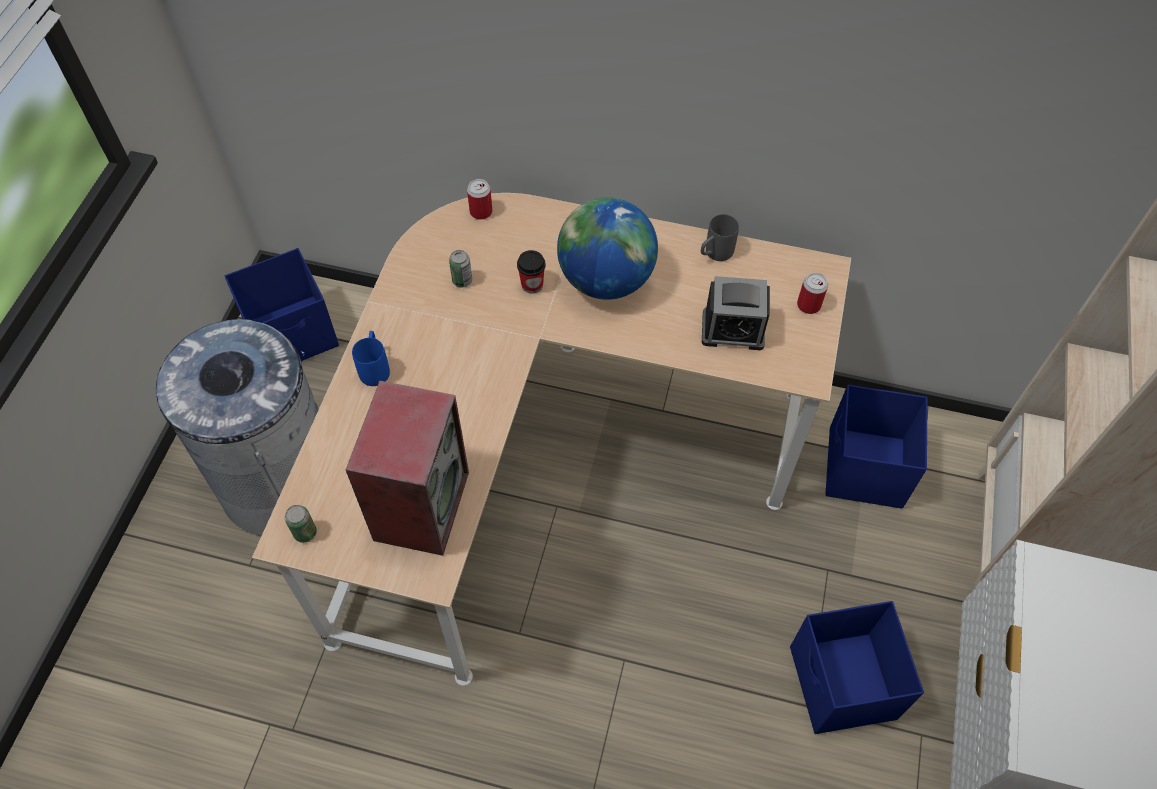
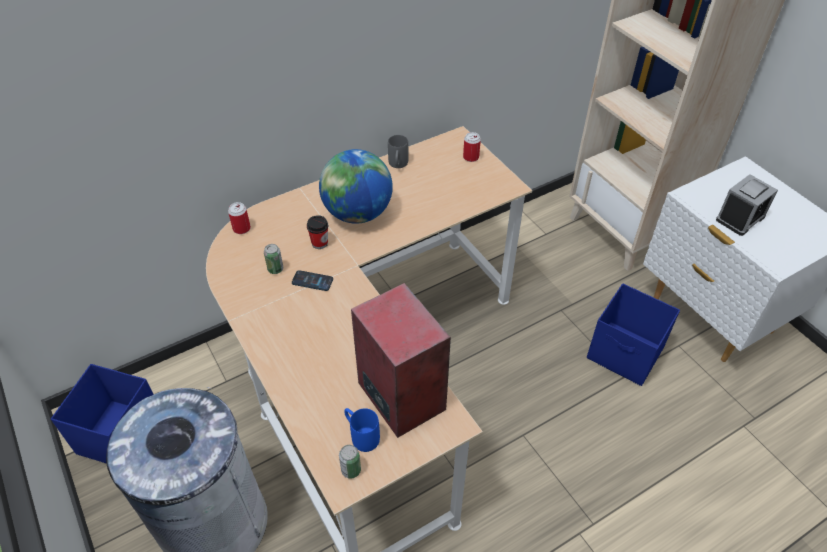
camera: 45 degrees left, 10 degrees down
blue mug [352,331,390,386] -> blue mug moved to [344,408,380,452]
alarm clock [702,276,770,350] -> alarm clock moved to [716,174,778,236]
blue storage box [825,385,928,509] -> none
none -> phone [292,270,333,291]

